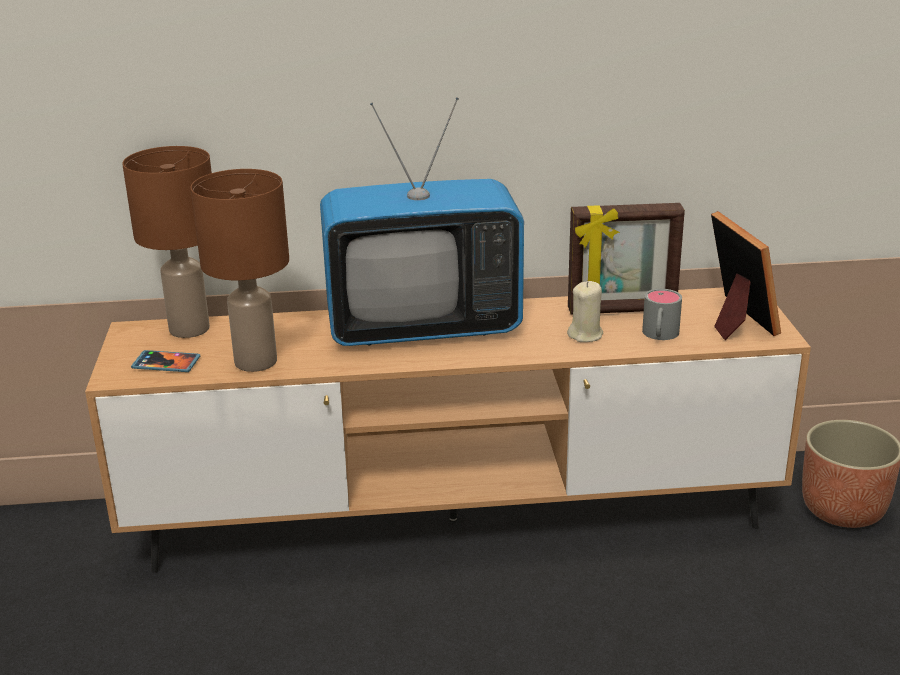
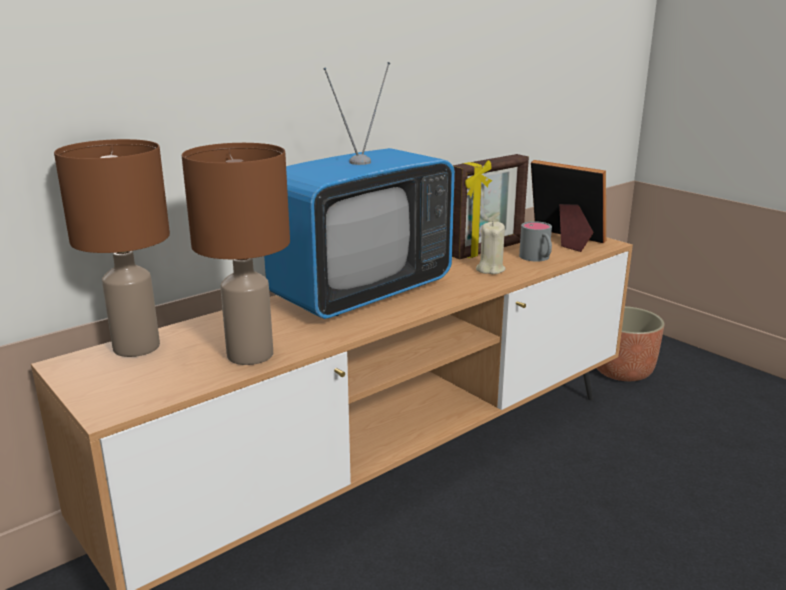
camera: 35 degrees left, 5 degrees down
phone [131,350,200,372] -> none

